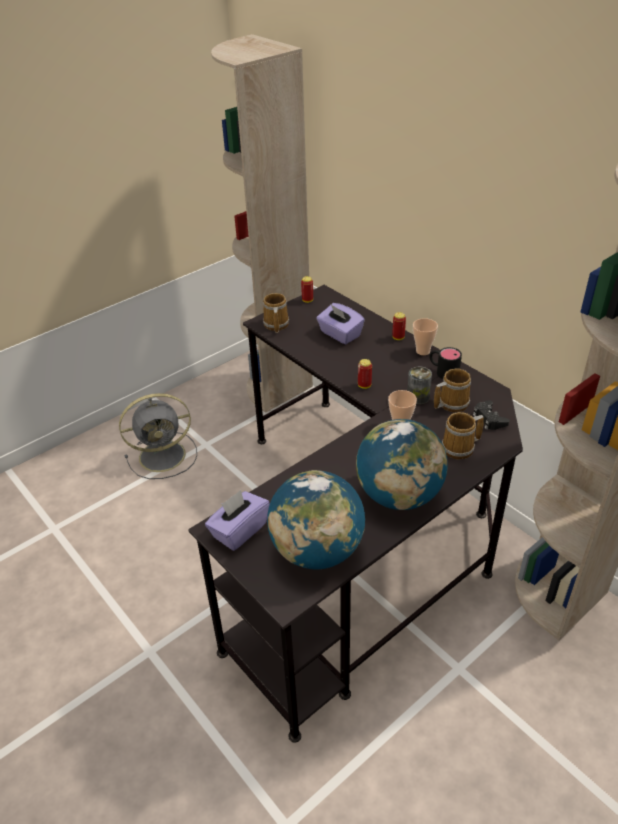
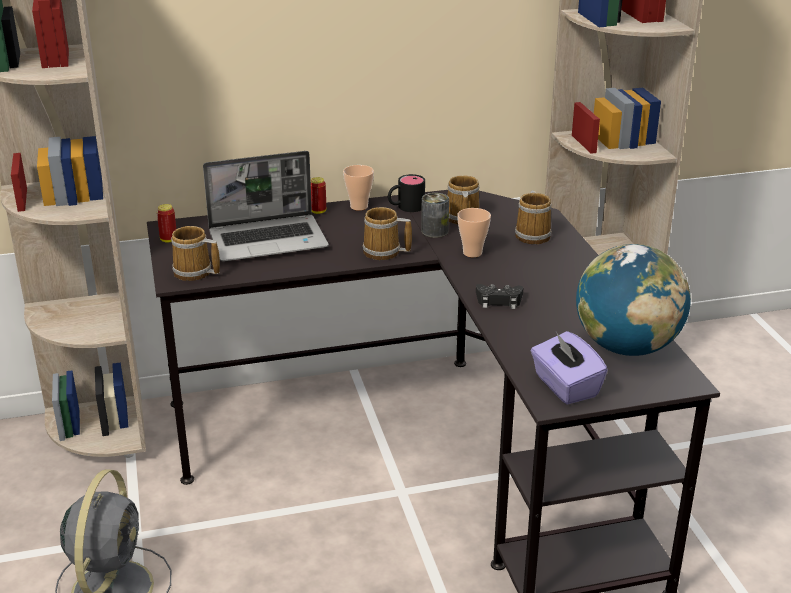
camera: 65 degrees left, 10 degrees down
purple tissue box [316,303,365,344] -> laptop [203,151,329,262]
globe [356,419,448,510] -> none
can [358,359,372,389] -> mug [363,207,412,260]
black game controller [473,400,509,430] -> black game controller moved to [476,284,523,309]

